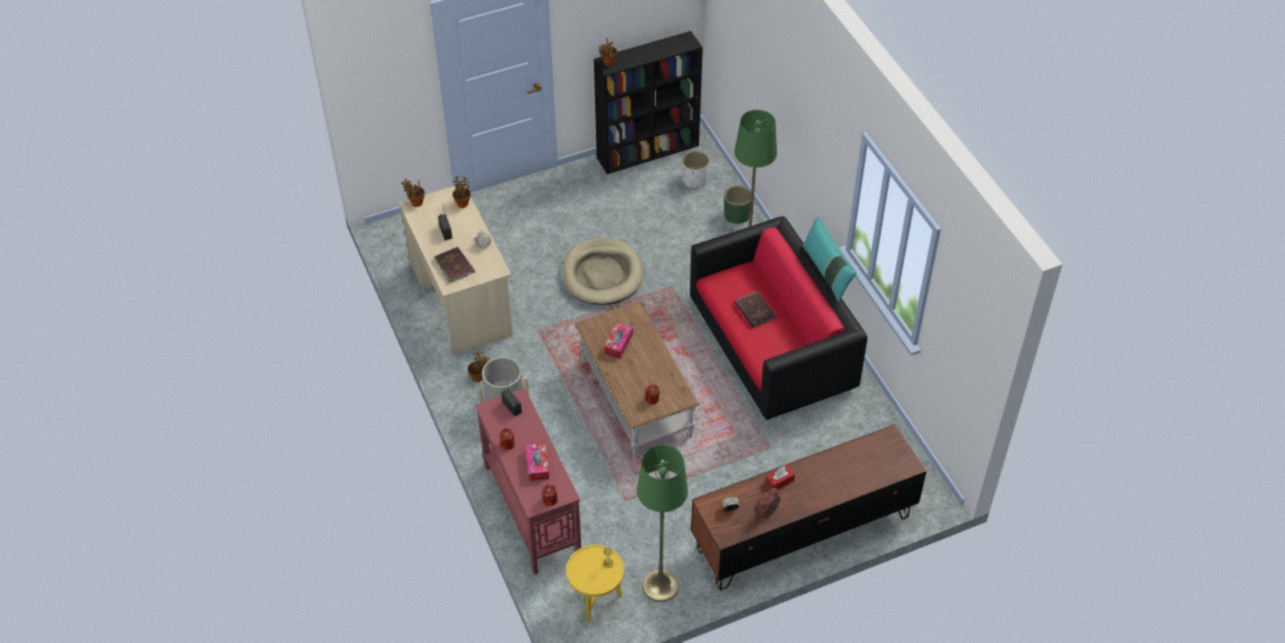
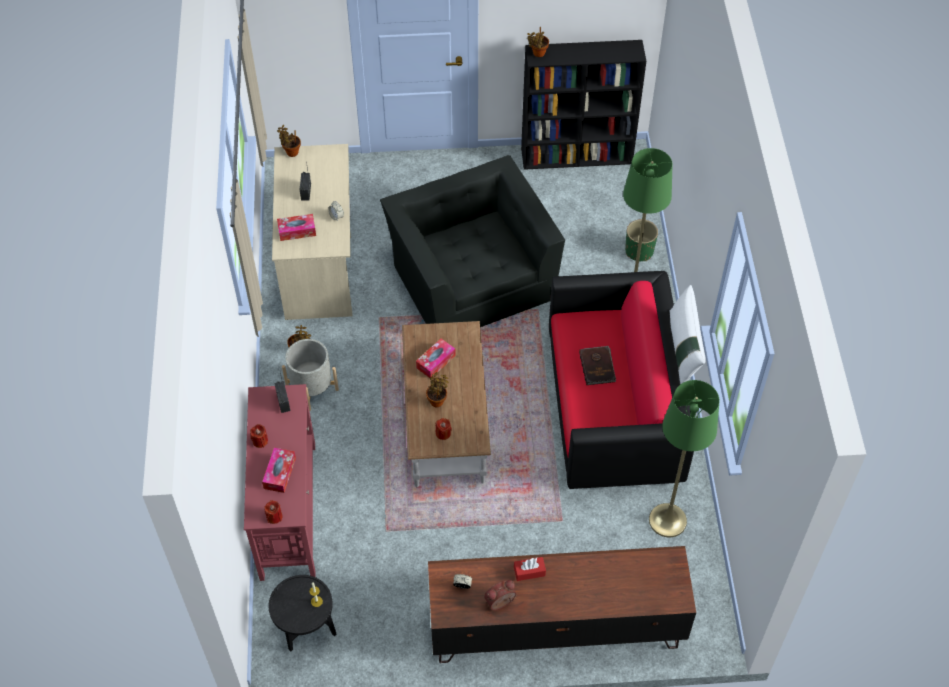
camera: 20 degrees right, 5 degrees up
brown book [434,247,475,283] -> tissue box [277,214,316,241]
potted plant [453,176,471,208] -> potted plant moved to [426,372,449,407]
beige dog bed [563,238,643,305] -> black armchair [380,155,565,327]
yellow side table [566,545,624,622] -> black side table [268,575,336,651]
green floor lamp [637,445,688,602] -> green floor lamp moved to [649,380,719,537]
white planter [682,151,710,189] -> none
turquoise pillow [802,216,857,303] -> white pillow [669,285,706,384]

